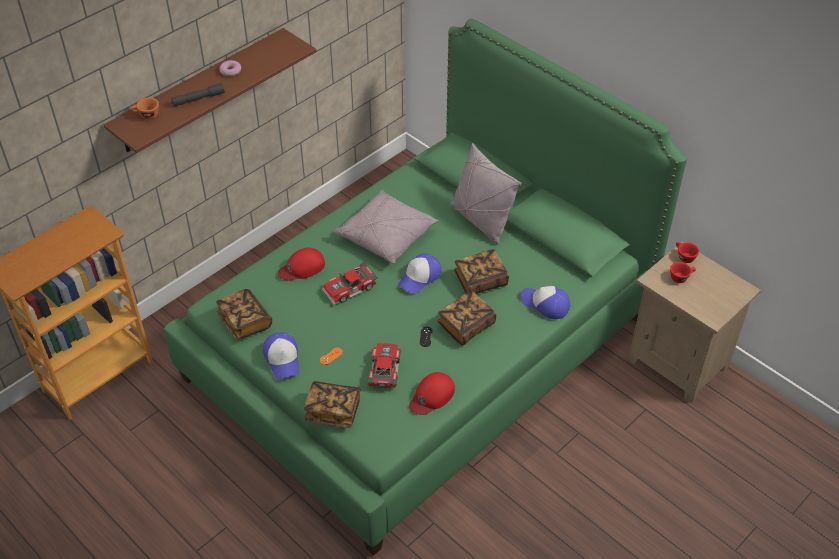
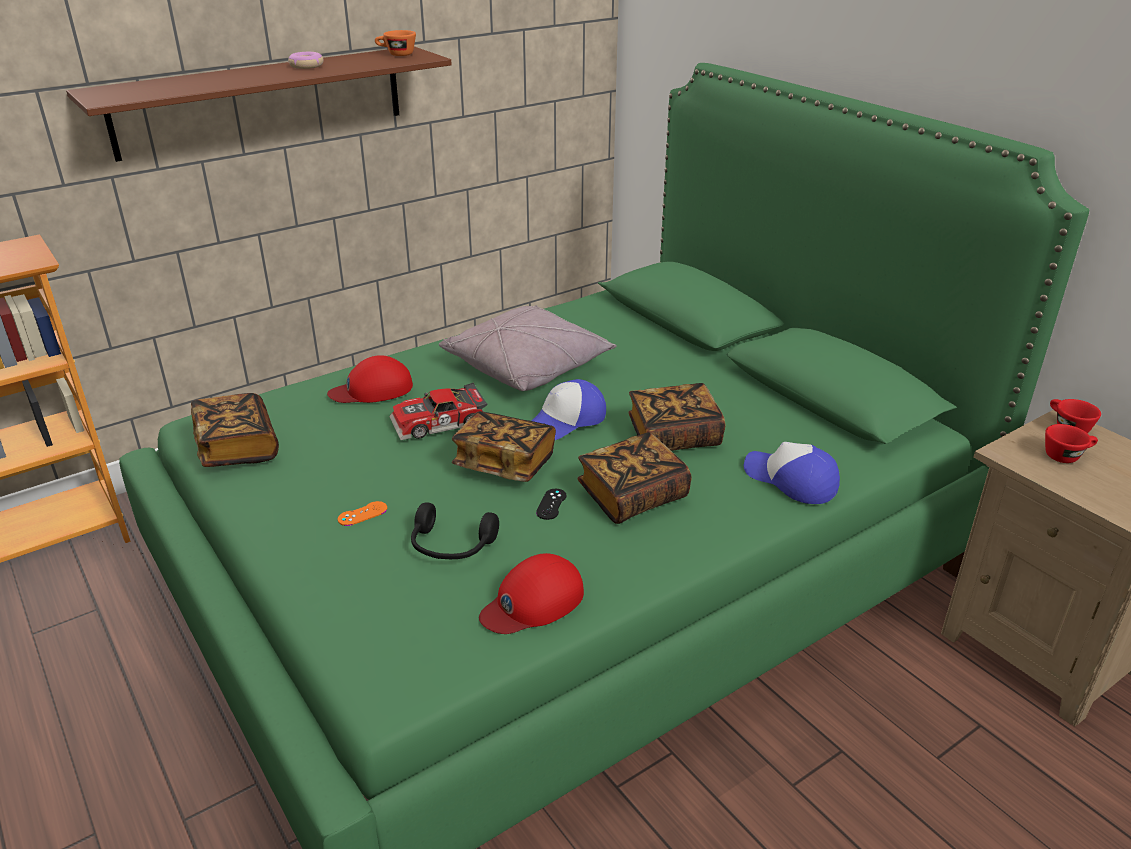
camera: 10 degrees right, 15 degrees down
orange cup [130,98,159,119] -> orange cup moved to [375,30,416,56]
grey flashlight [171,83,225,107] -> none
cap [263,332,300,379] -> none
book [304,381,360,428] -> book moved to [452,411,556,482]
toy car [368,343,401,389] -> black headphones [411,502,499,559]
purple pillow [450,143,522,245] -> none

